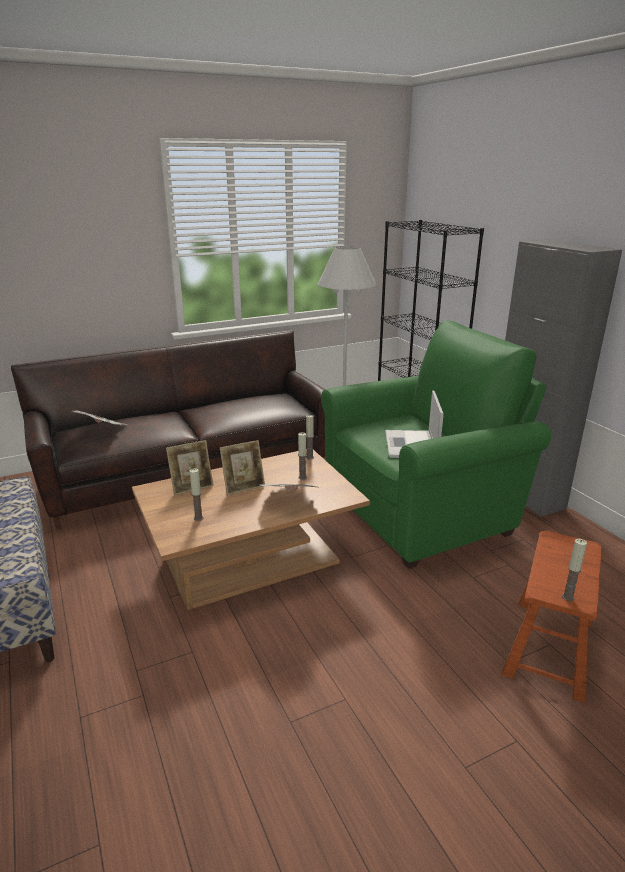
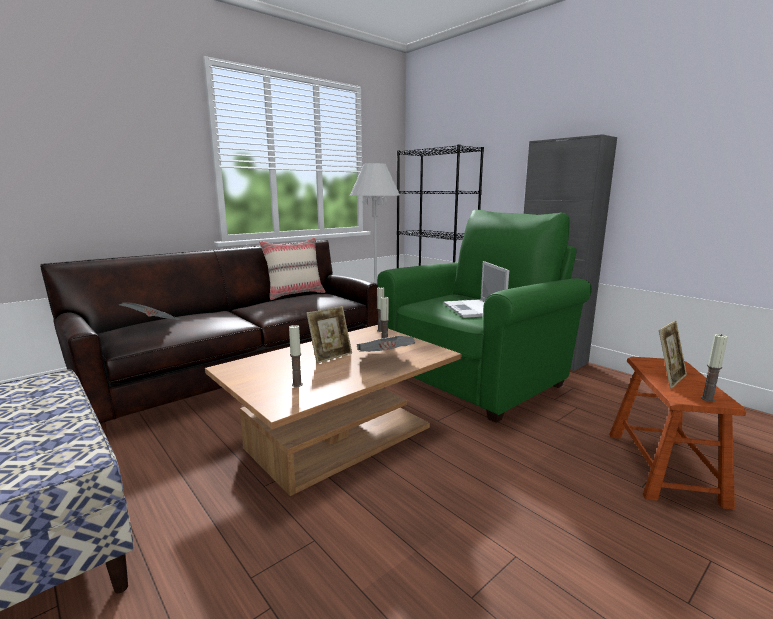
camera: 15 degrees left, 10 degrees down
picture frame [166,440,214,495] -> picture frame moved to [659,321,687,389]
none -> beige pillow [259,237,325,300]

